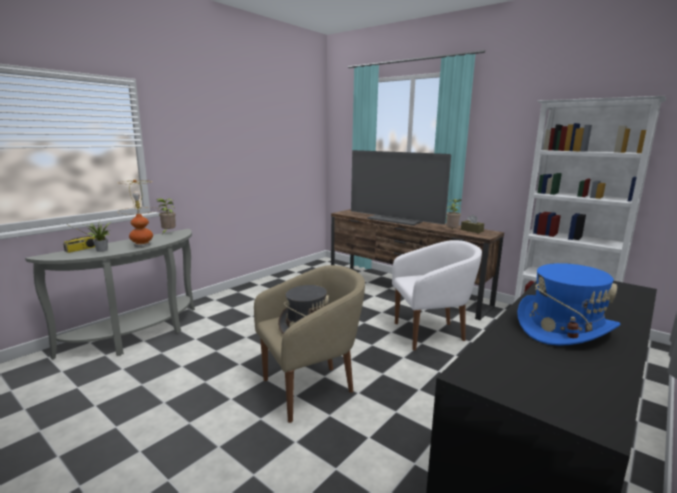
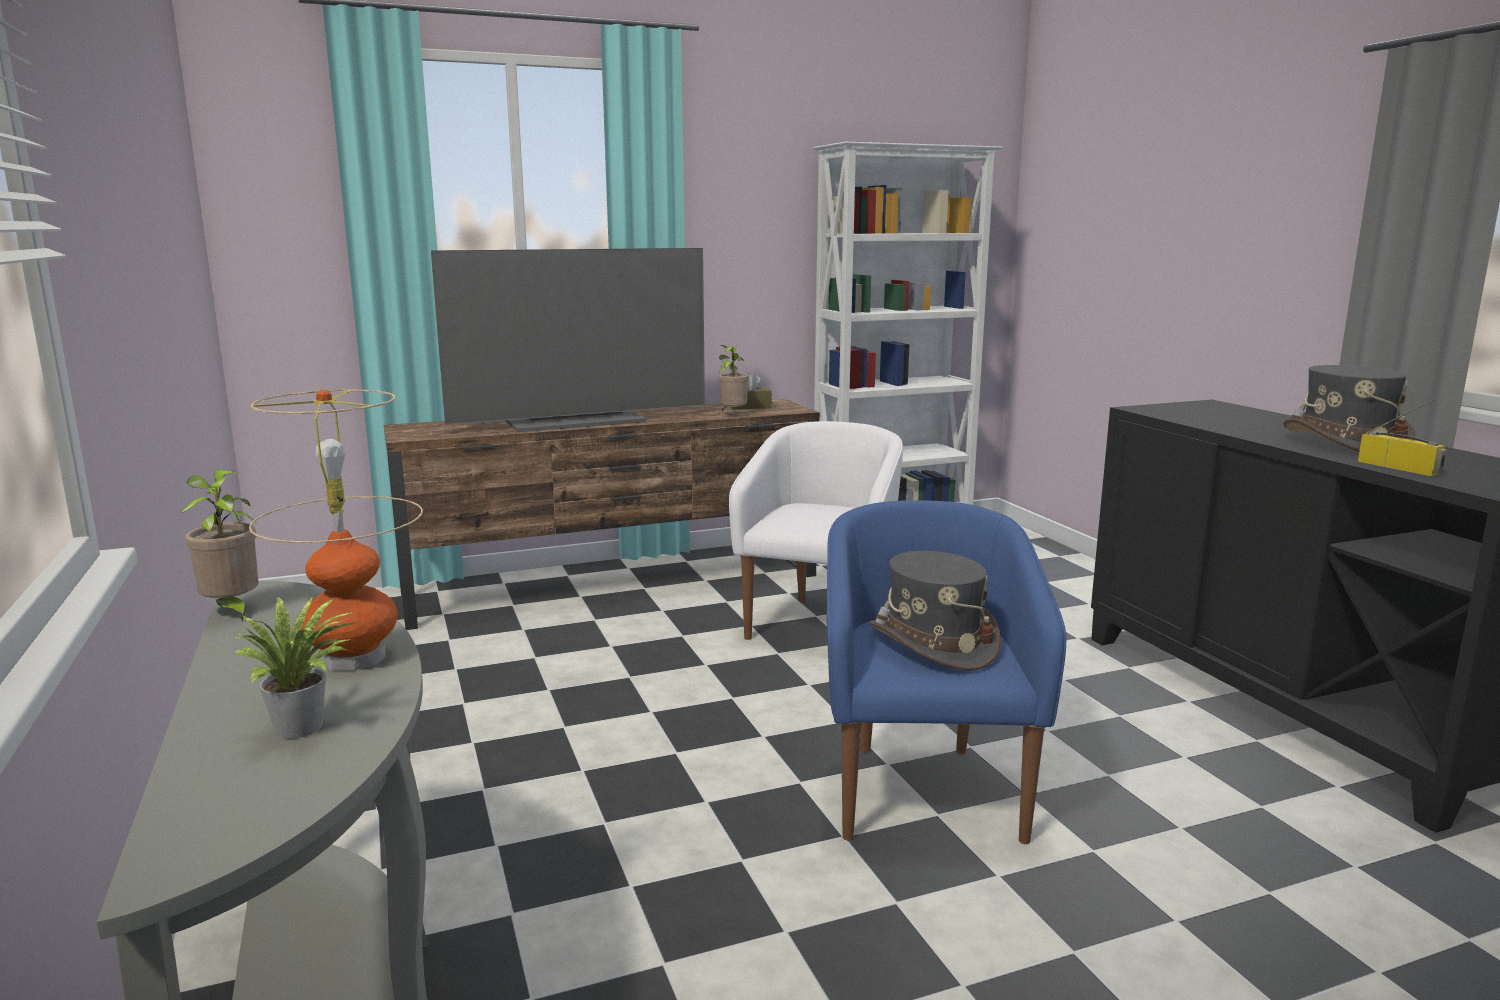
camera: 60 degrees left, 0 degrees up
radio [63,224,95,253] -> radio moved to [1358,399,1447,476]
beige armchair [254,265,365,423] -> blue armchair [827,500,1066,844]
blue hat [517,263,620,346] -> grey hat [1283,365,1415,452]

